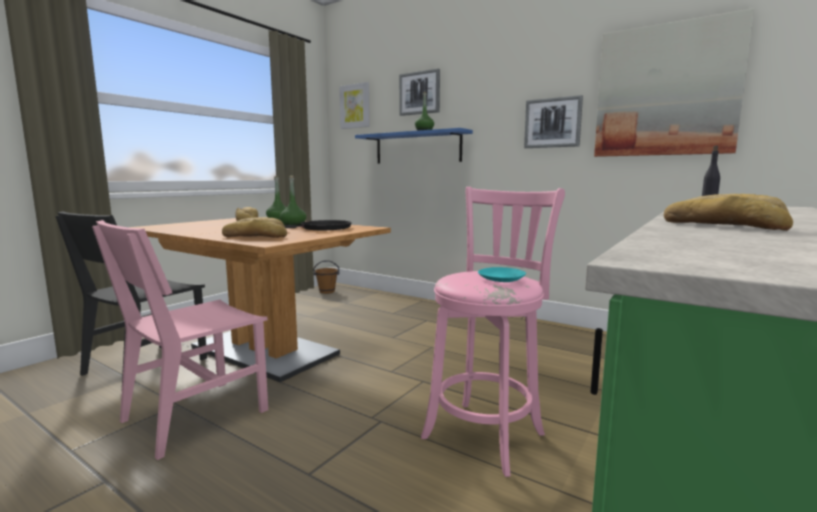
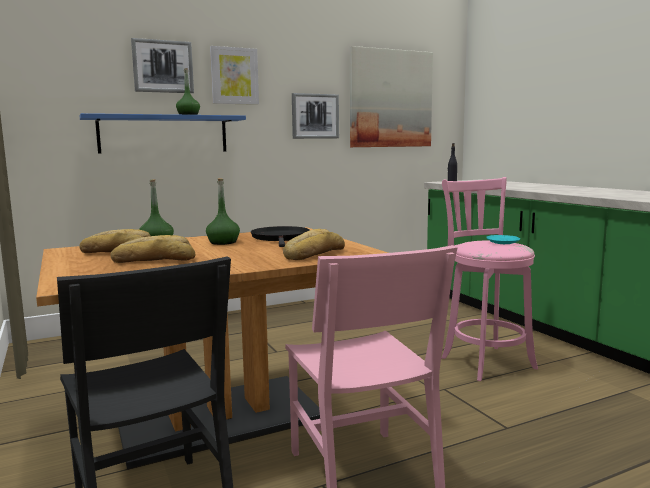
camera: 60 degrees left, 0 degrees up
brown bucket [313,260,339,294] -> none
picture [339,82,370,129] -> picture moved to [210,46,259,105]
bread [664,194,793,231] -> bread moved to [111,235,196,263]

